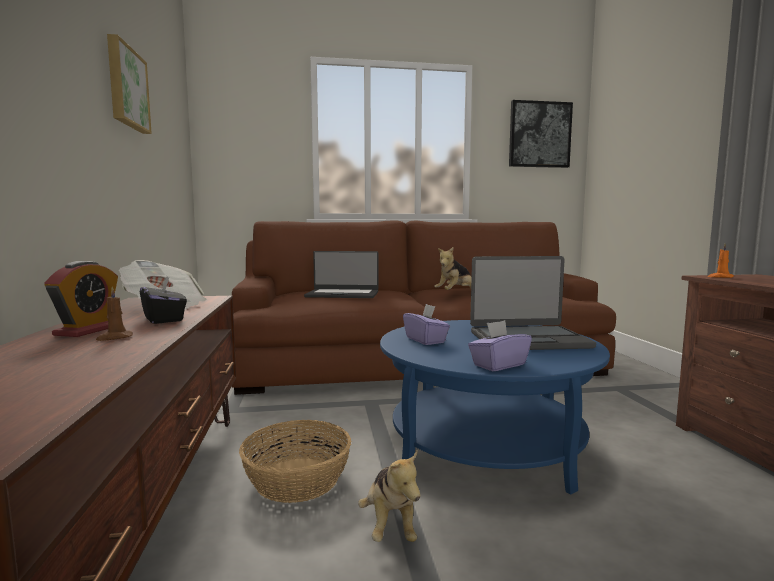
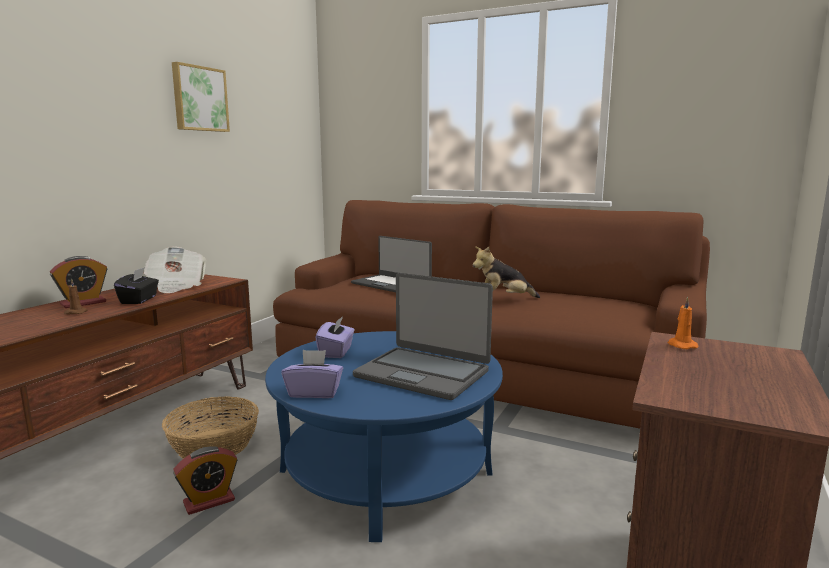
camera: 35 degrees right, 5 degrees up
plush toy [358,451,420,542] -> alarm clock [173,446,237,515]
picture [509,100,573,168] -> none

